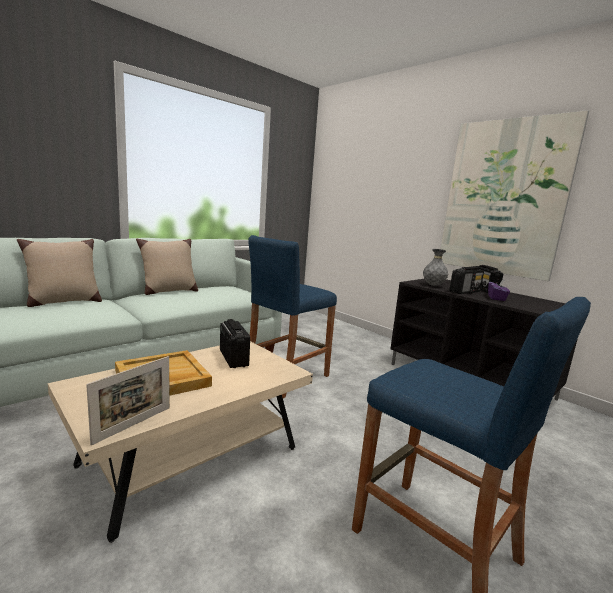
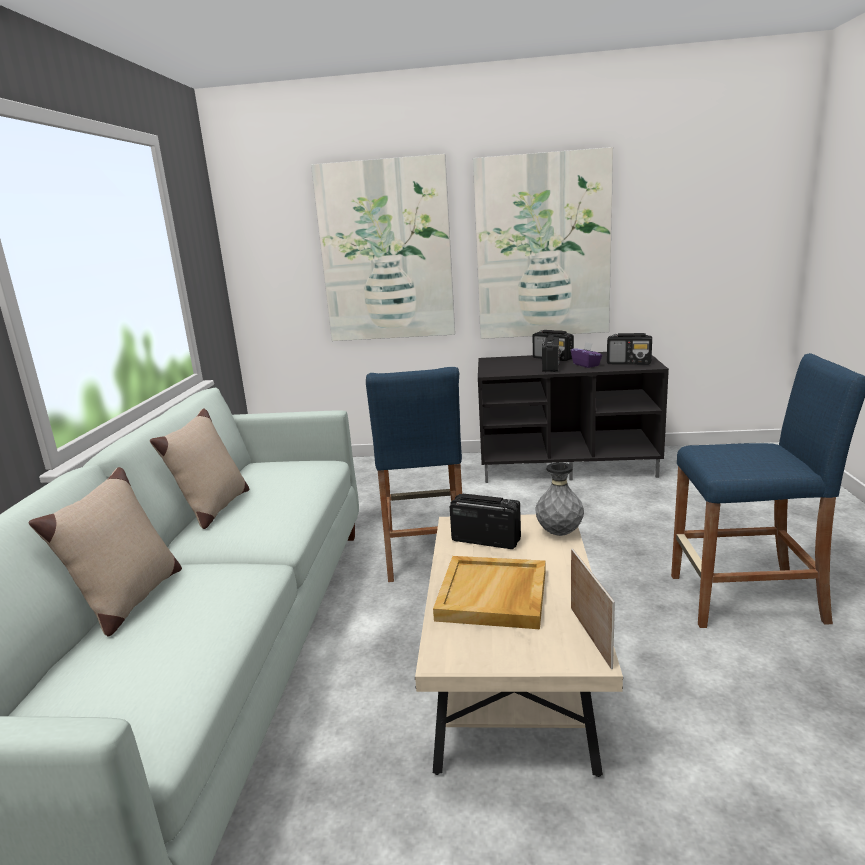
camera: 40 degrees left, 5 degrees up
grey vase [423,249,448,286] -> grey vase moved to [535,462,584,536]
none -> picture [311,154,455,341]
none -> radio [607,333,652,365]

